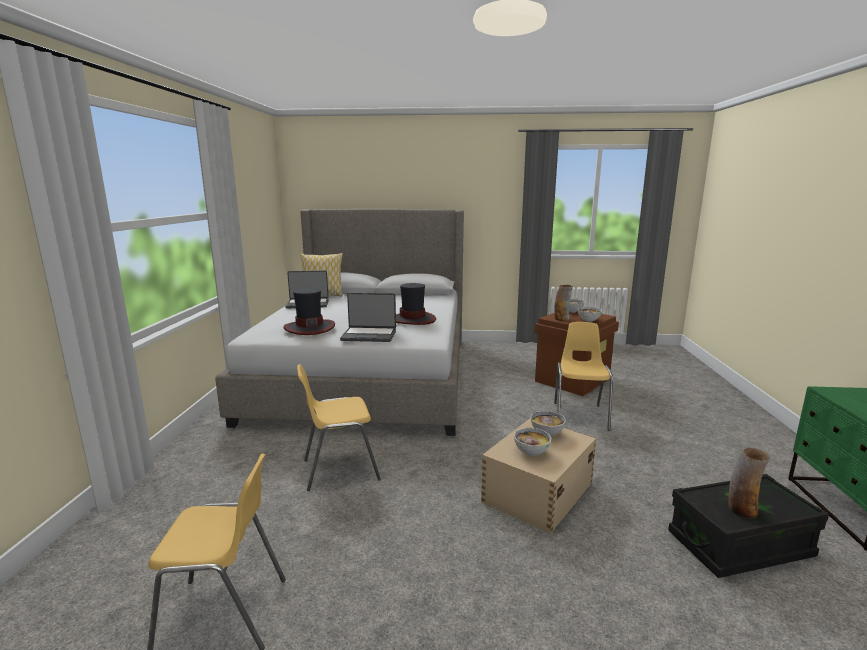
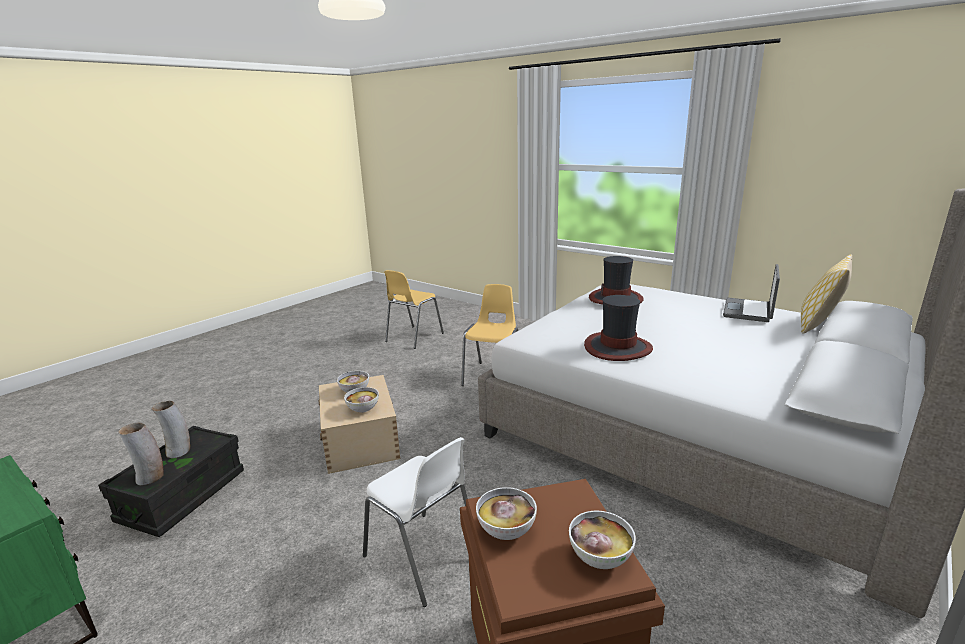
camera: 125 degrees right, 5 degrees up
laptop [340,293,396,342] -> none
vase [554,285,573,321] -> vase moved to [119,423,164,485]
yellow chair [554,322,613,431] -> white chair [363,437,468,607]

